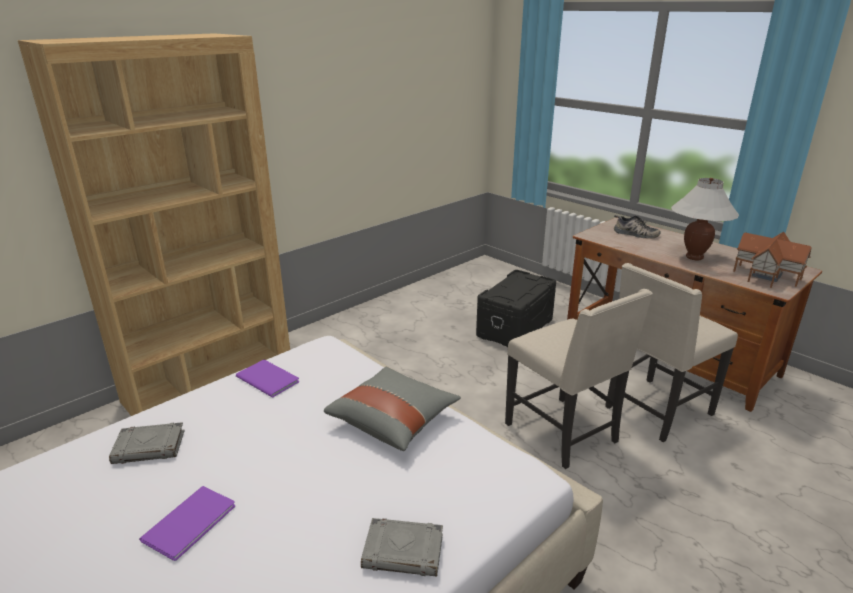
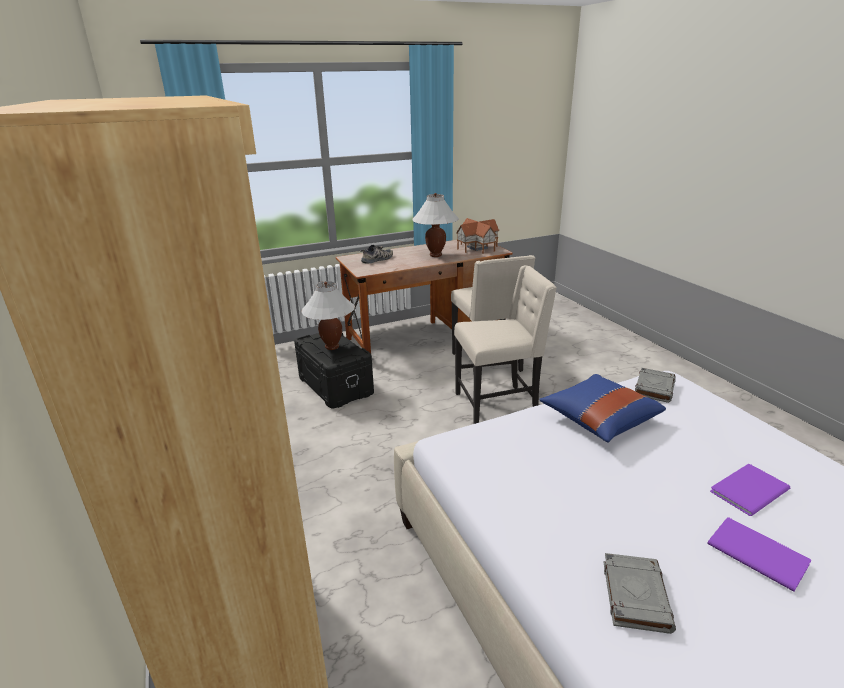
camera: 70 degrees left, 0 degrees up
purple book [236,360,299,397] -> purple book moved to [710,464,790,516]
grey pillow [324,367,461,451] -> blue pillow [539,374,666,443]
grey book [361,518,443,577] -> grey book moved to [635,368,676,403]
none -> white table lamp [301,281,355,350]

